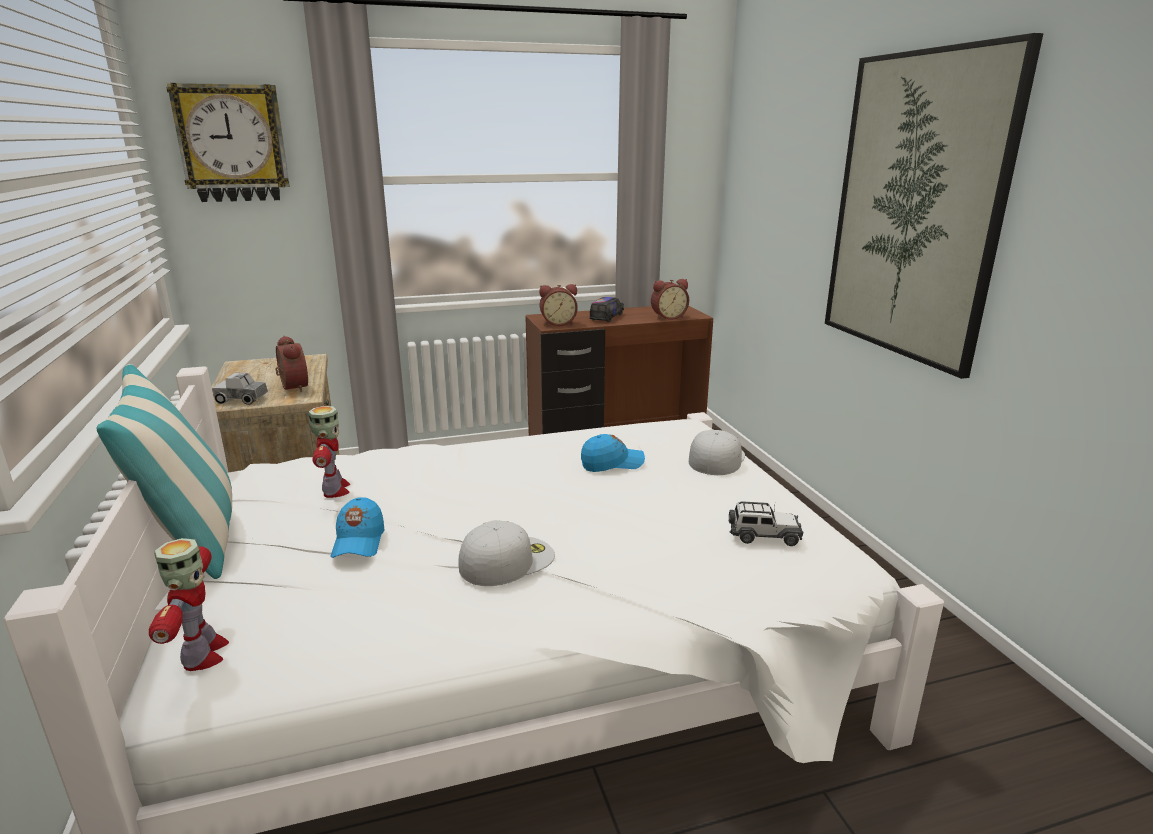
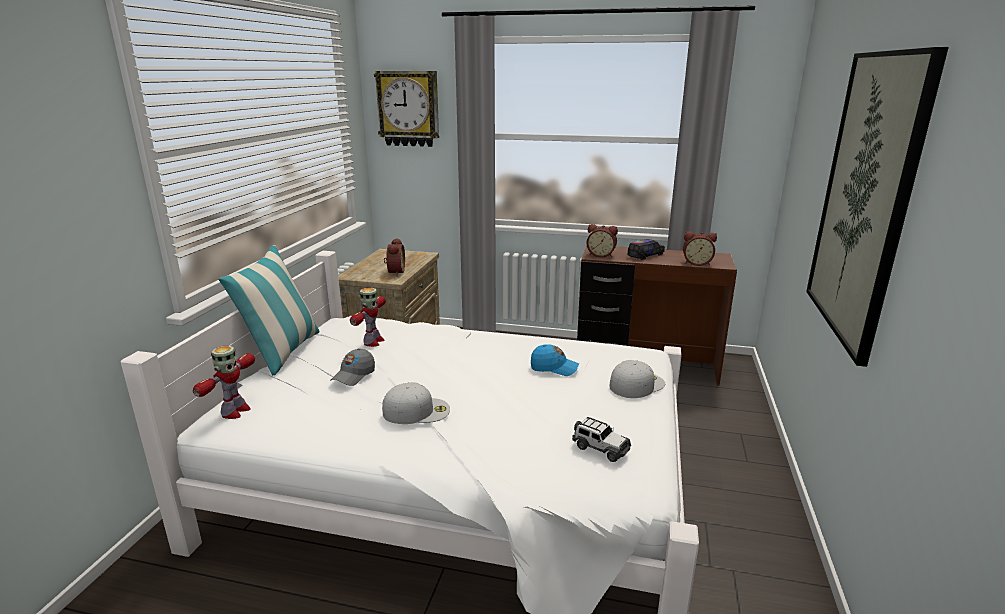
camera: 30 degrees right, 0 degrees up
toy truck [212,373,268,405] -> none
blue cap [330,497,385,558] -> grey cap [331,348,375,386]

